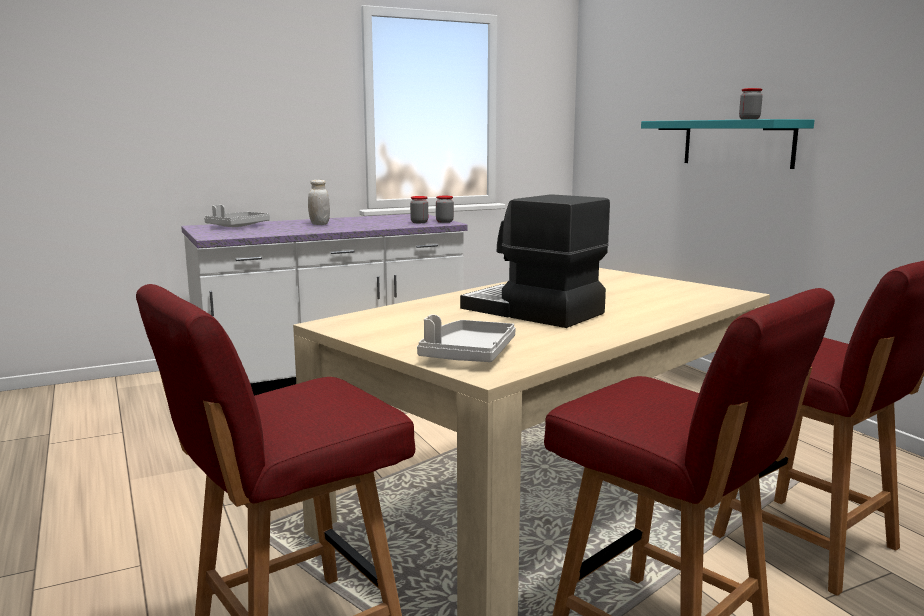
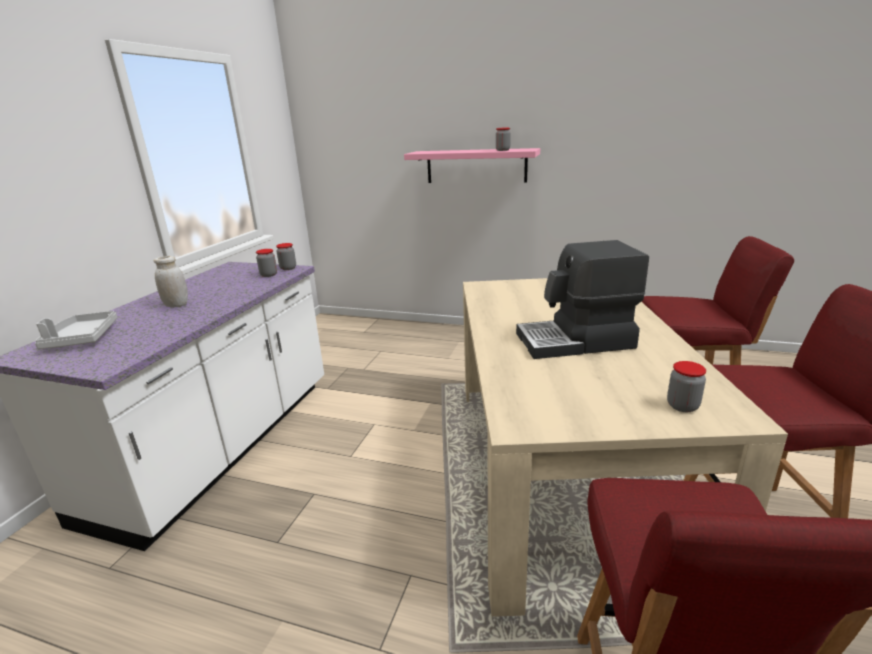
camera: 45 degrees left, 10 degrees up
grey tray [417,314,516,362] -> jar [667,361,706,412]
turquoise shelf [641,119,814,169] -> pink shelf [404,148,540,183]

